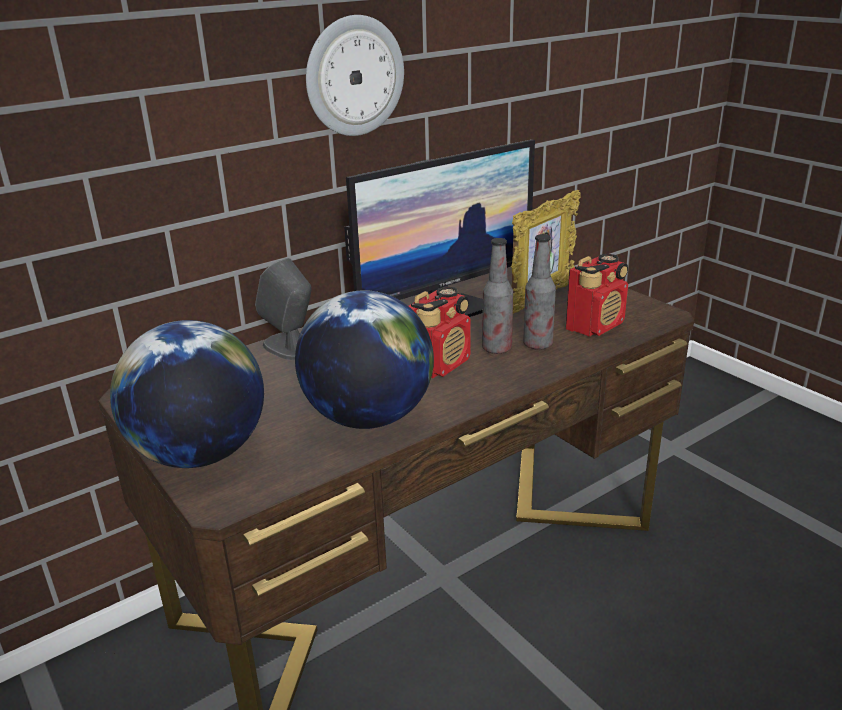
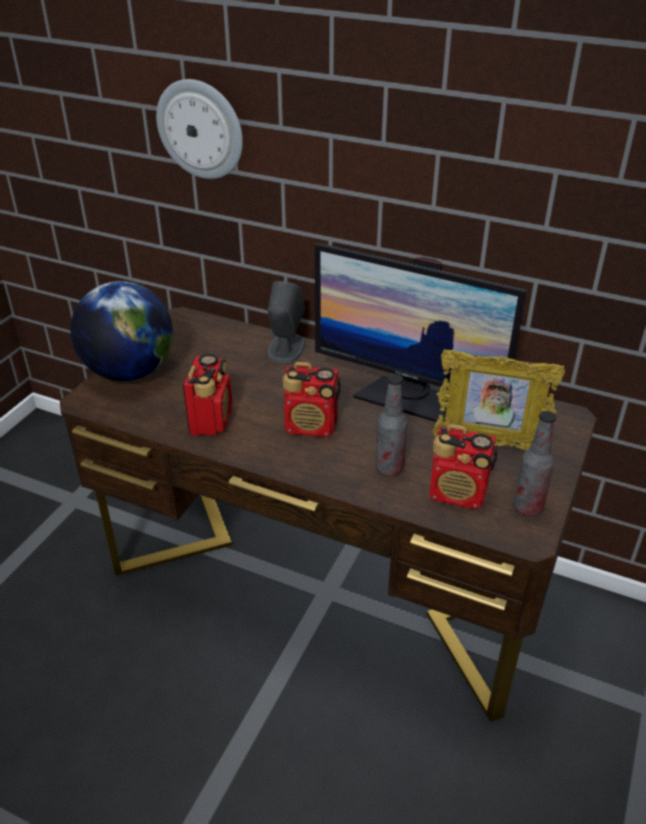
camera: 60 degrees right, 10 degrees up
globe [295,290,434,429] -> radio [183,354,233,436]
wall clock [306,15,404,136] -> wall clock moved to [156,79,243,179]
bottle [482,238,513,354] -> bottle moved to [513,411,556,516]

